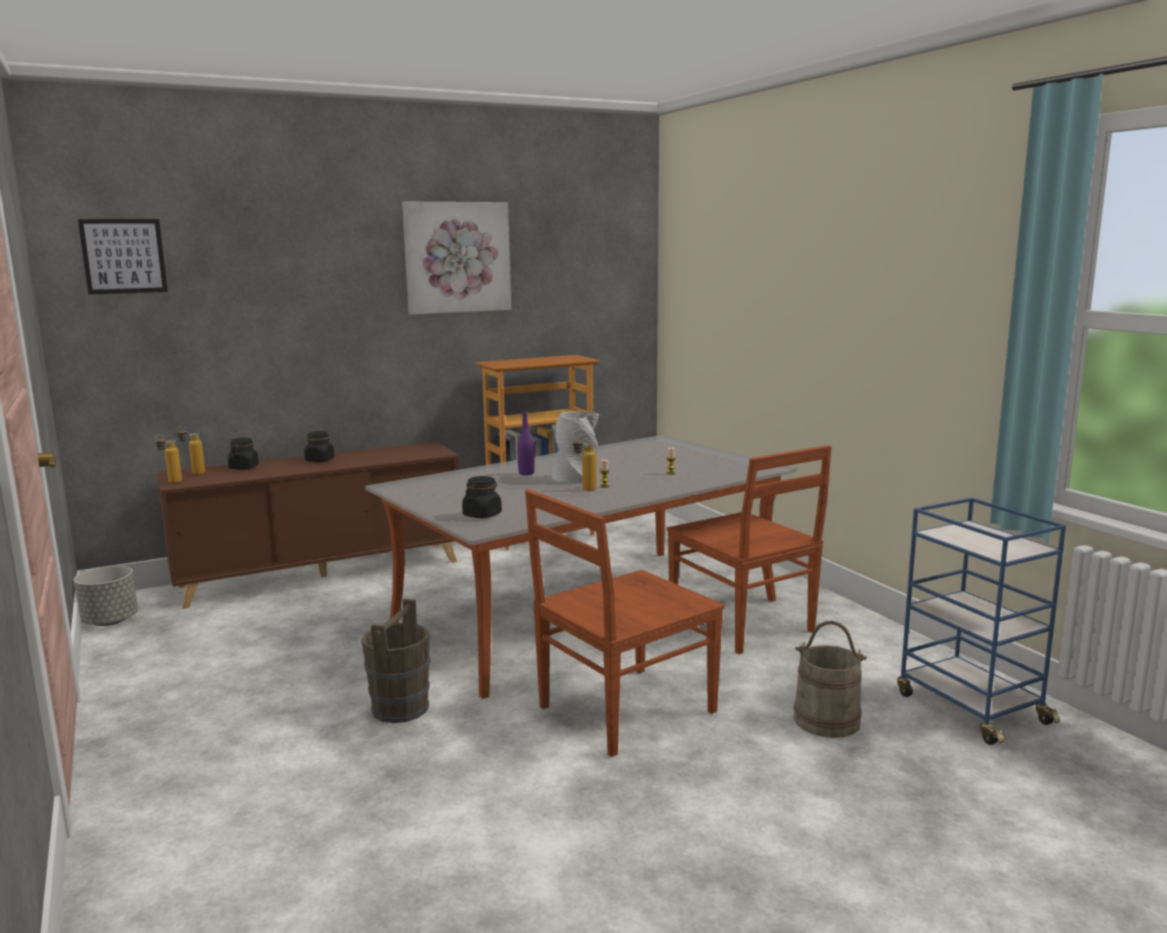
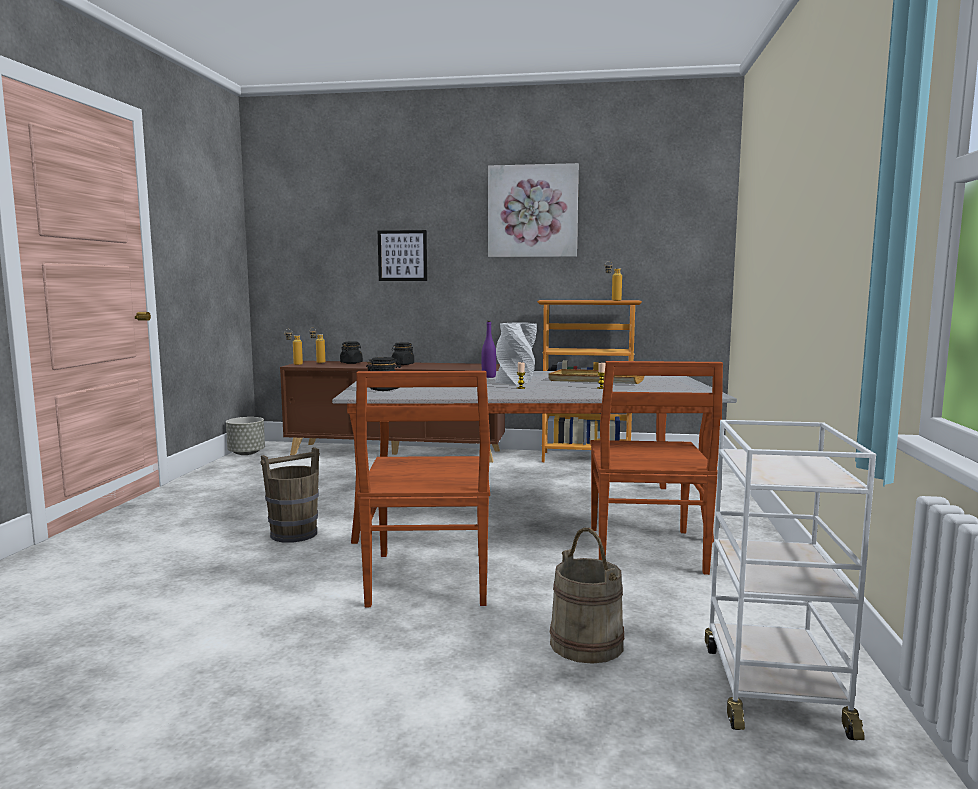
camera: 35 degrees right, 5 degrees down
picture [78,219,168,295] -> picture moved to [378,230,427,281]
brown chair [525,489,725,757] -> brown chair turned 90 degrees counterclockwise [356,371,490,607]
bottle [572,435,597,491] -> bottle moved to [604,261,622,301]
blue cart [897,498,1066,745] -> white cart [705,420,876,740]
none -> beige tray [548,369,645,384]

